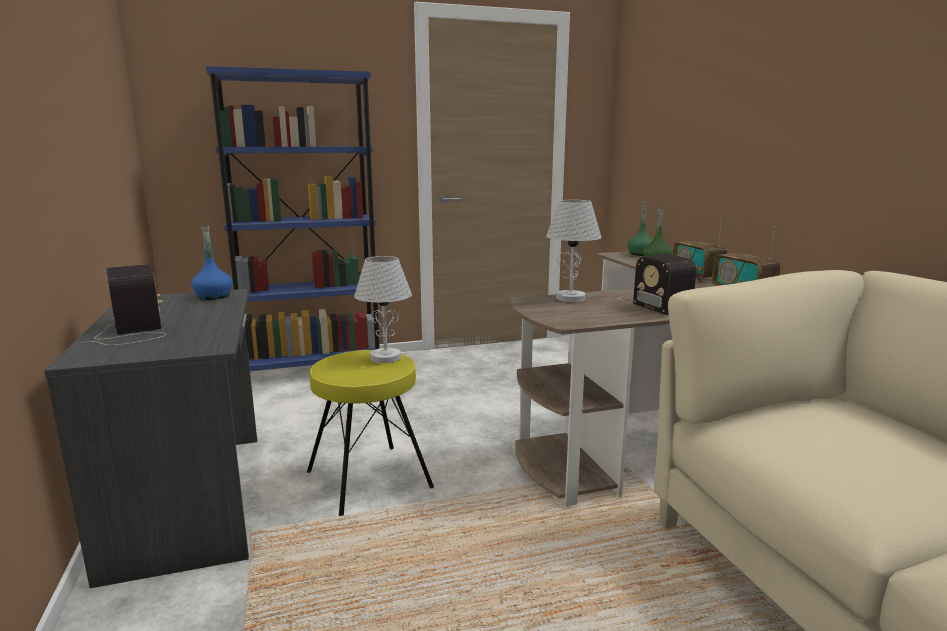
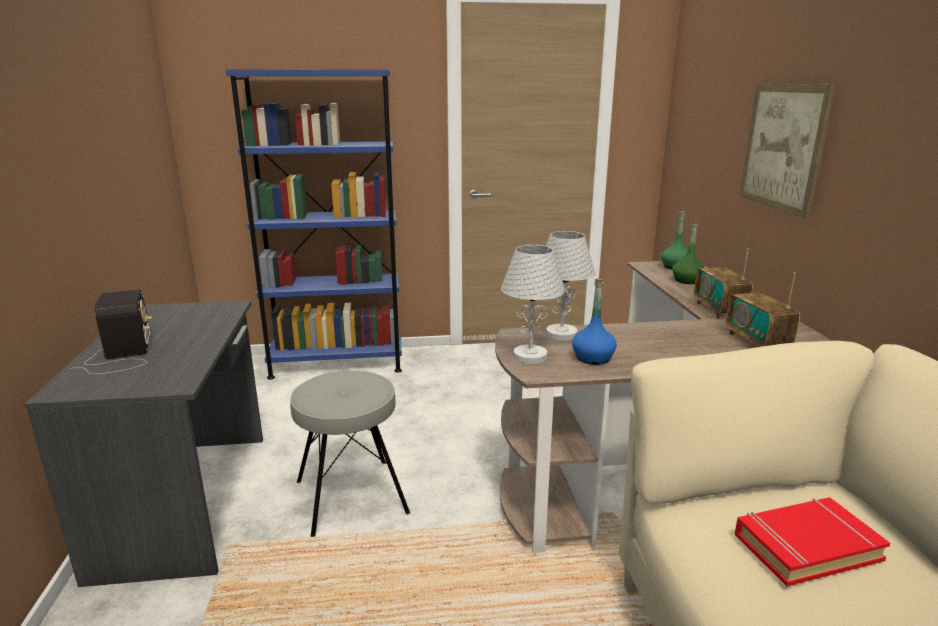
camera: 10 degrees right, 5 degrees up
blue bottle [191,224,233,300] -> blue bottle moved to [572,279,617,365]
yellow stool [307,350,434,516] -> grey stool [290,371,410,537]
white table lamp [354,256,412,363] -> white table lamp moved to [501,245,565,364]
radio [619,254,696,315] -> none
none -> red book [735,497,890,587]
none -> picture [739,84,836,218]

